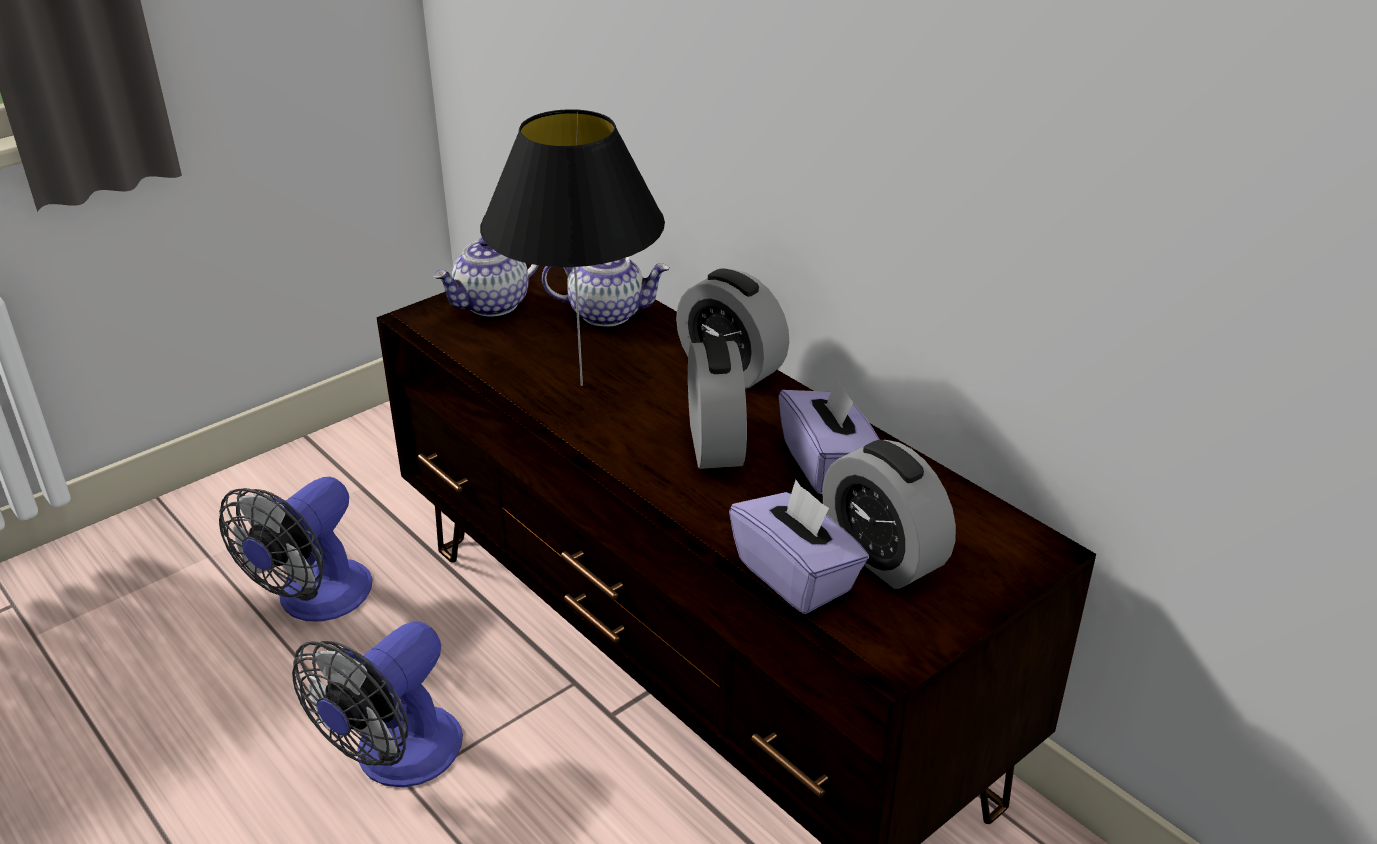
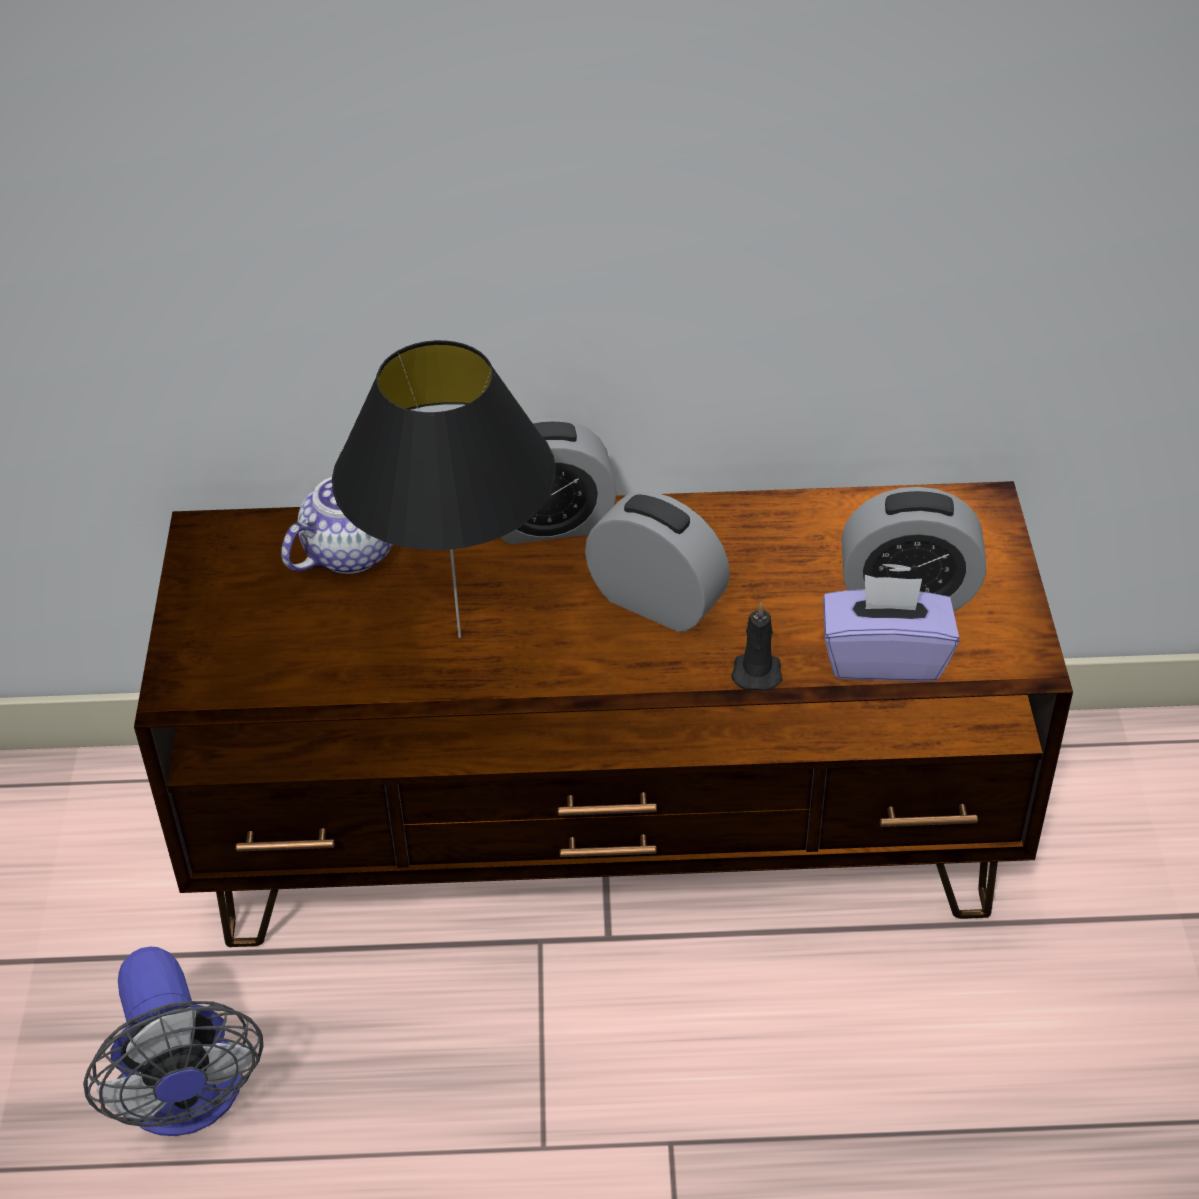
camera: 50 degrees left, 10 degrees up
fan [292,621,463,788] -> none
teapot [433,237,539,317] -> none
purple tissue box [779,377,880,494] -> none
none -> black candle [731,602,782,691]

